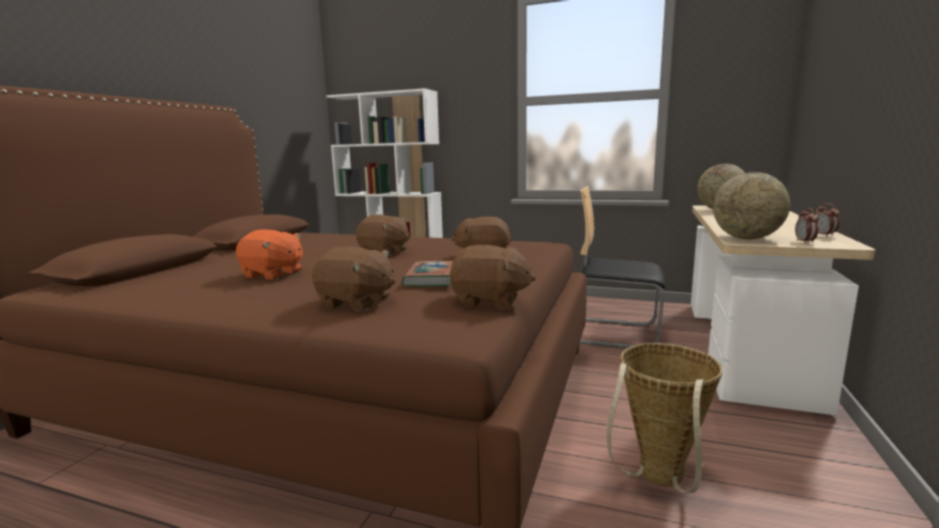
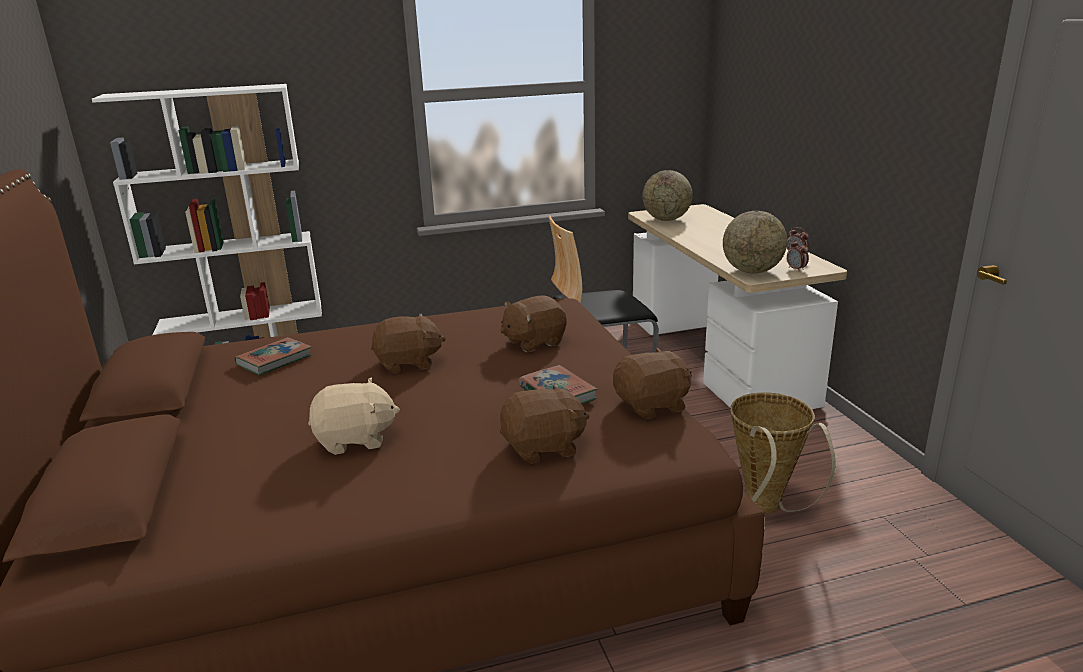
camera: 35 degrees left, 10 degrees up
orange plush toy [236,230,303,280] -> beige plush toy [308,378,400,455]
none -> book [235,337,312,375]

